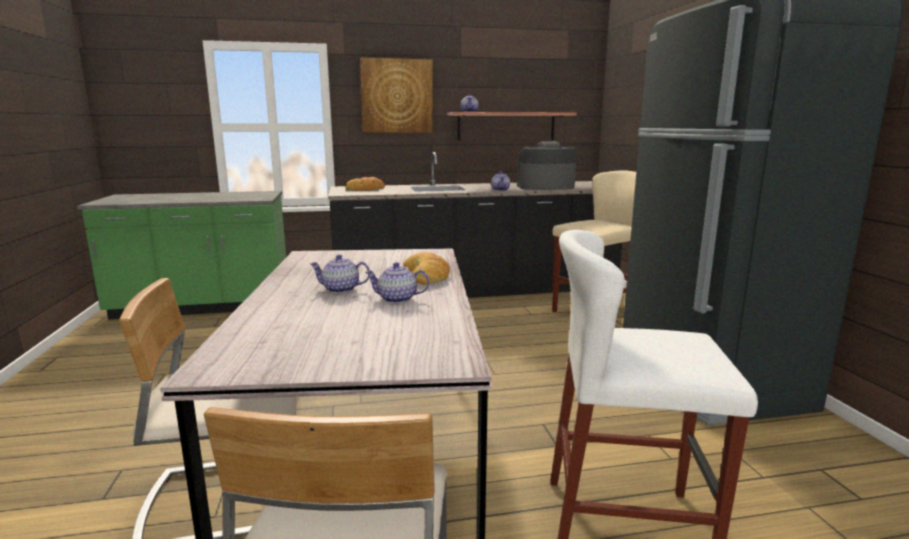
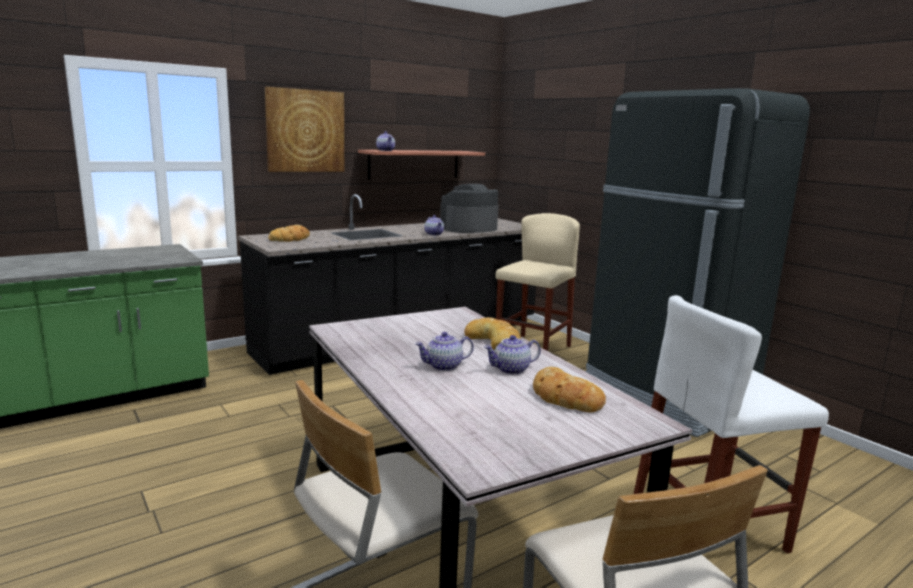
camera: 25 degrees left, 0 degrees up
none -> bread [533,367,606,413]

